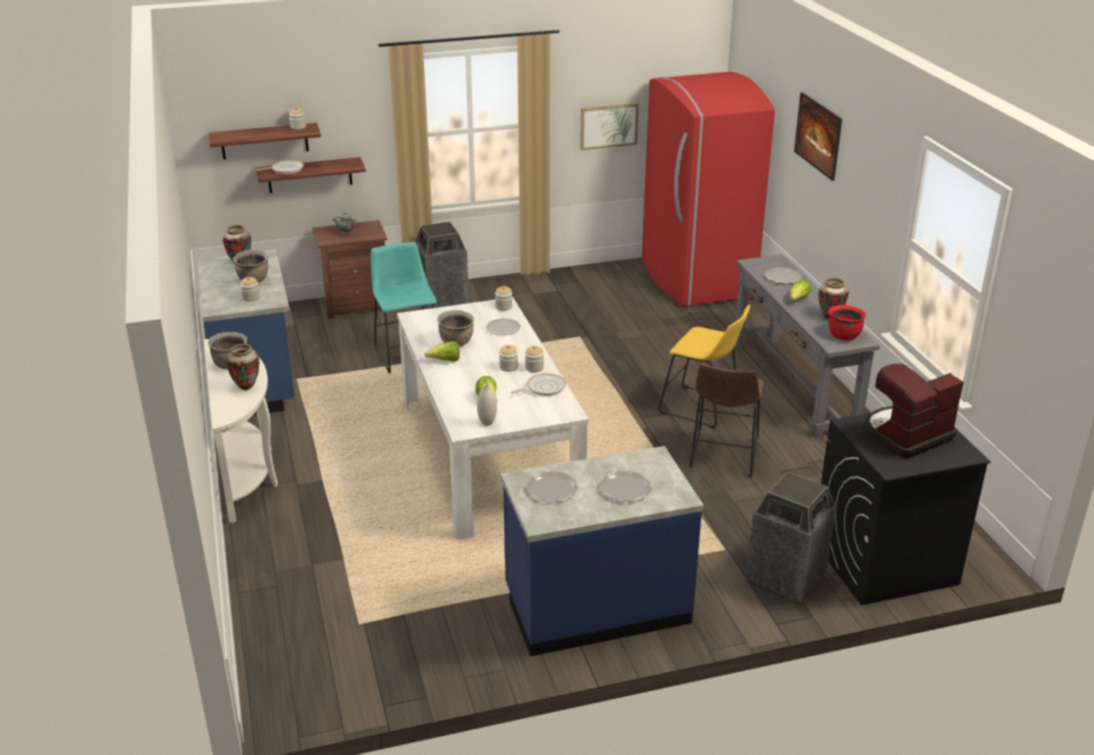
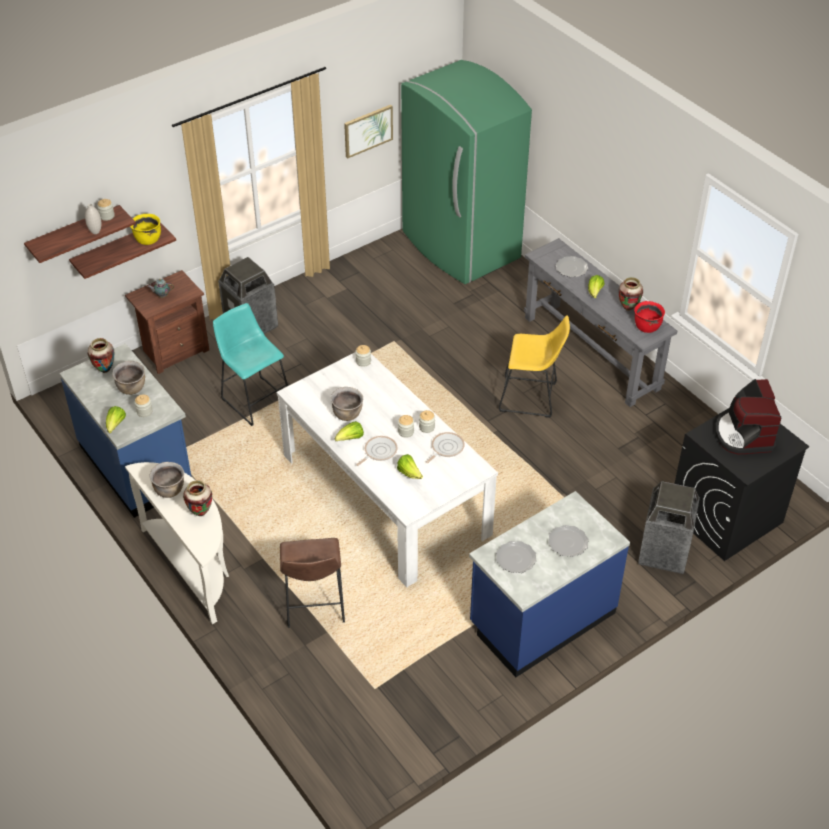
camera: 20 degrees left, 15 degrees up
frying pan [256,160,304,174] -> frying pan moved to [356,436,398,466]
white vase [477,384,497,426] -> white vase moved to [85,204,101,234]
plate [486,318,521,335] -> none
red fridge [642,72,775,307] -> green fridge [401,60,532,284]
brown stool [689,364,764,476] -> brown stool moved to [280,538,345,628]
picture [794,92,842,181] -> none
coffee machine [864,364,964,458] -> coffee machine turned 45 degrees counterclockwise [715,379,781,454]
none -> lettuce [106,406,126,433]
none -> yellow cooking pot [130,214,161,245]

